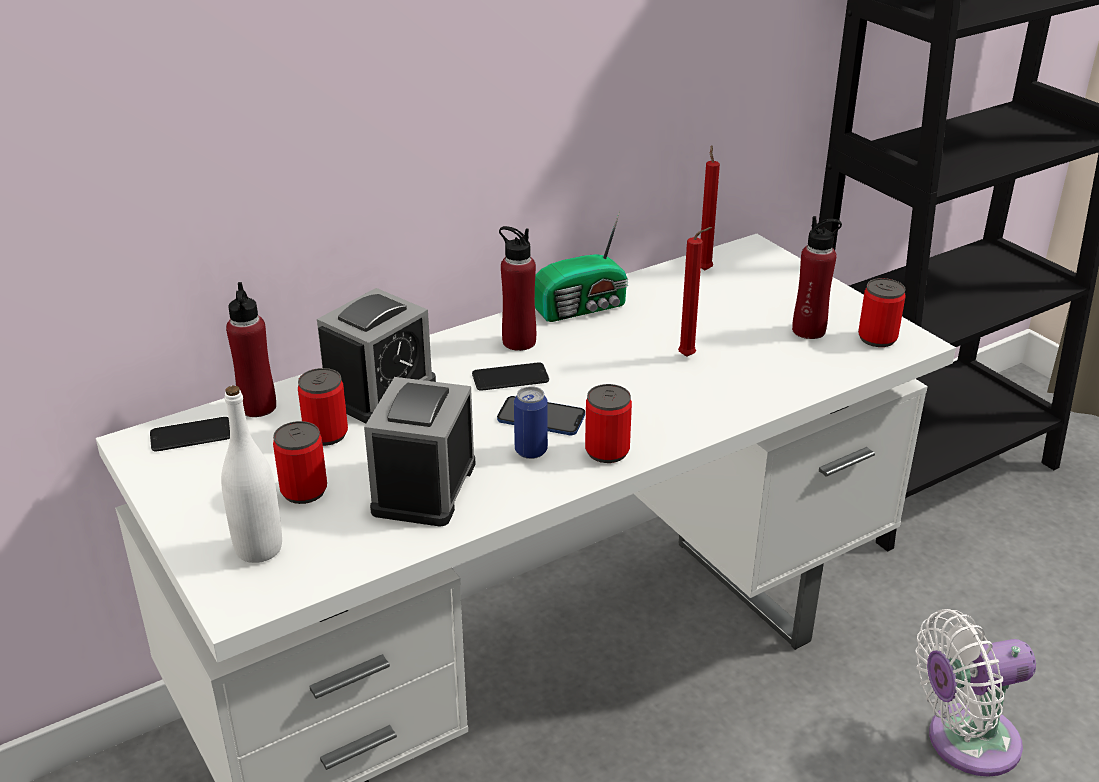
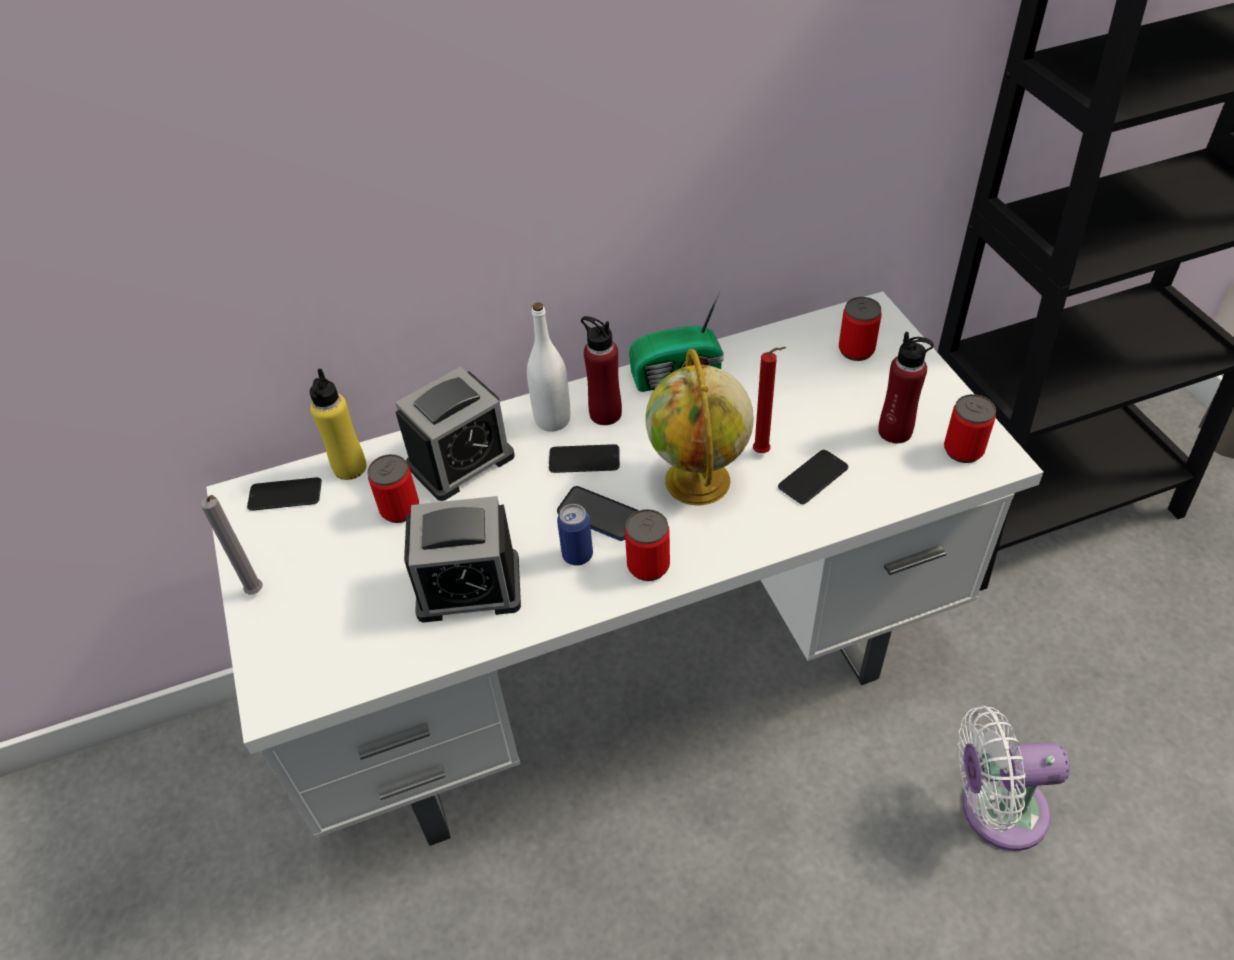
camera: 15 degrees right, 15 degrees up
white bottle [221,386,282,563] -> white bottle moved to [527,302,570,432]
red bottle [226,282,276,417] -> yellow bottle [310,369,367,480]
can [273,421,327,504] -> can moved to [839,297,882,361]
alarm clock [364,377,475,527] -> alarm clock turned 120 degrees counterclockwise [404,496,521,623]
red candle [701,145,720,271] -> none
none -> grey candle [200,495,263,595]
none -> globe [645,349,754,506]
none -> phone [778,450,848,504]

